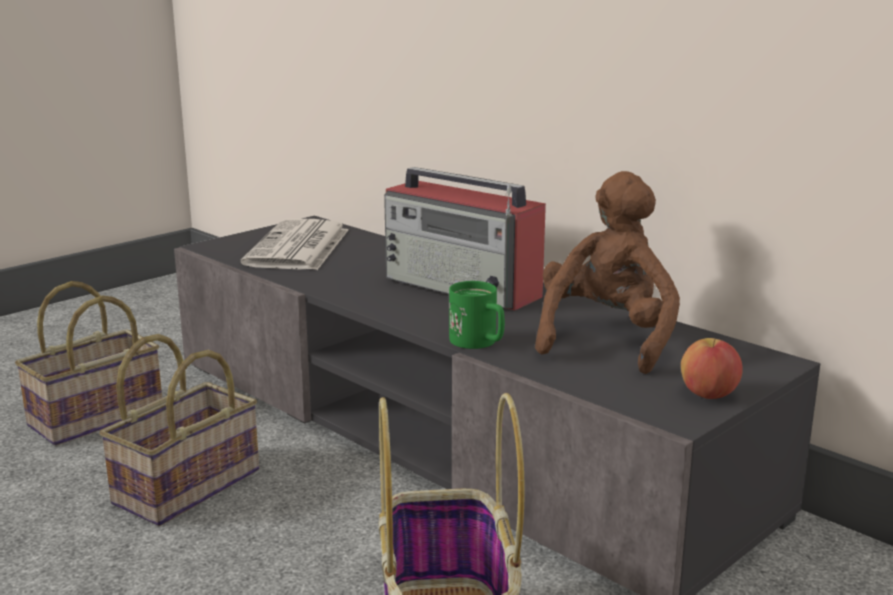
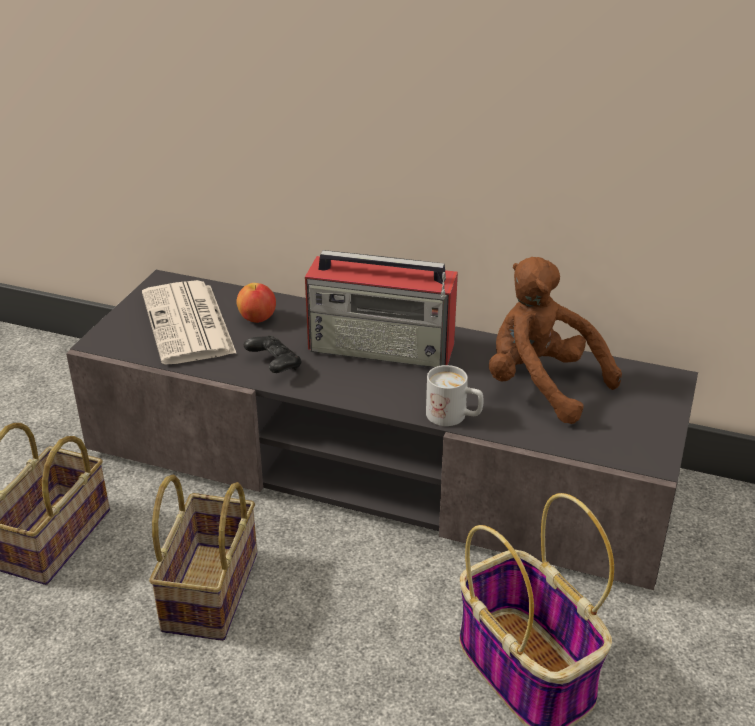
camera: 25 degrees left, 15 degrees up
green mug [449,281,505,349] -> white mug [426,365,483,426]
brown plush toy [535,171,680,374] -> brown plush toy turned 45 degrees counterclockwise [489,257,622,424]
apple [681,338,743,399] -> apple moved to [236,283,276,323]
none -> black game controller [244,336,302,373]

